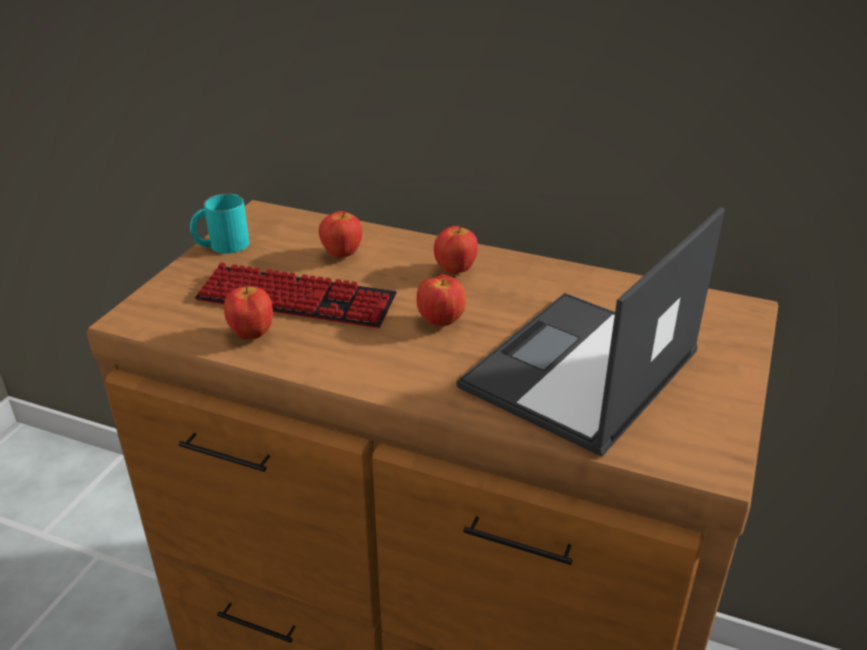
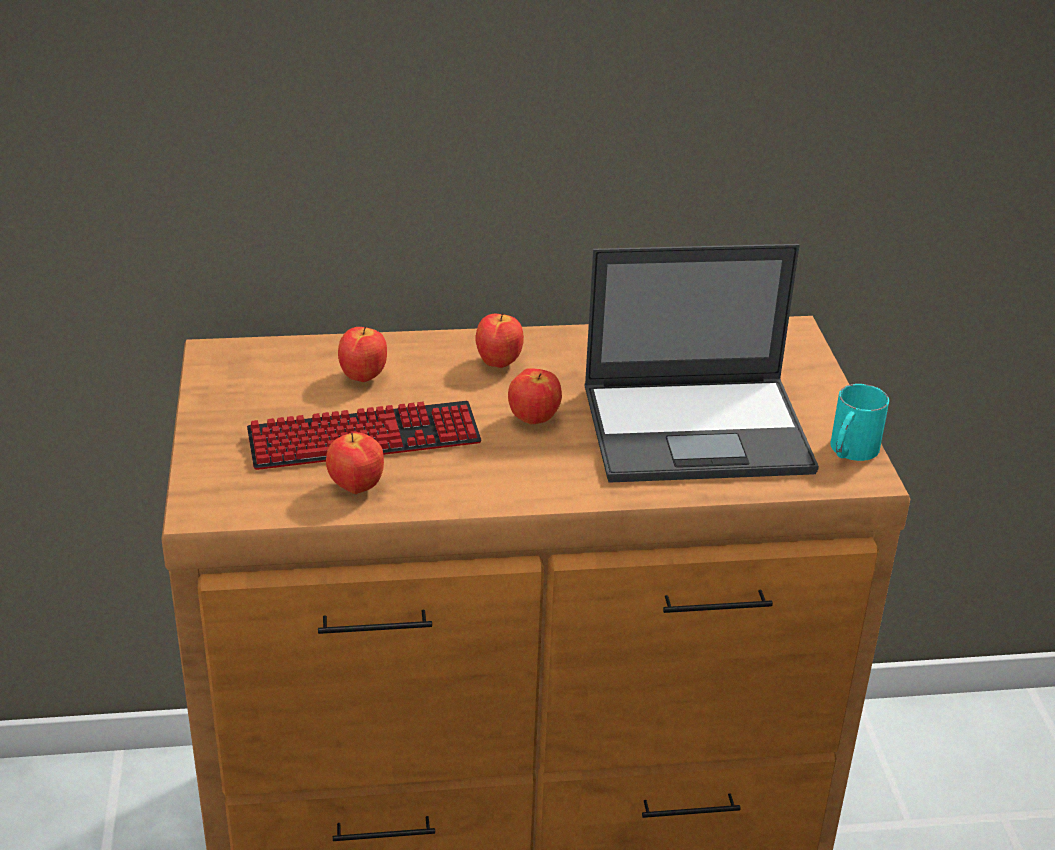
camera: 30 degrees left, 0 degrees up
turquoise mug [190,194,250,254] -> turquoise mug moved to [830,384,889,461]
laptop [457,207,725,457] -> laptop turned 105 degrees counterclockwise [584,244,819,483]

